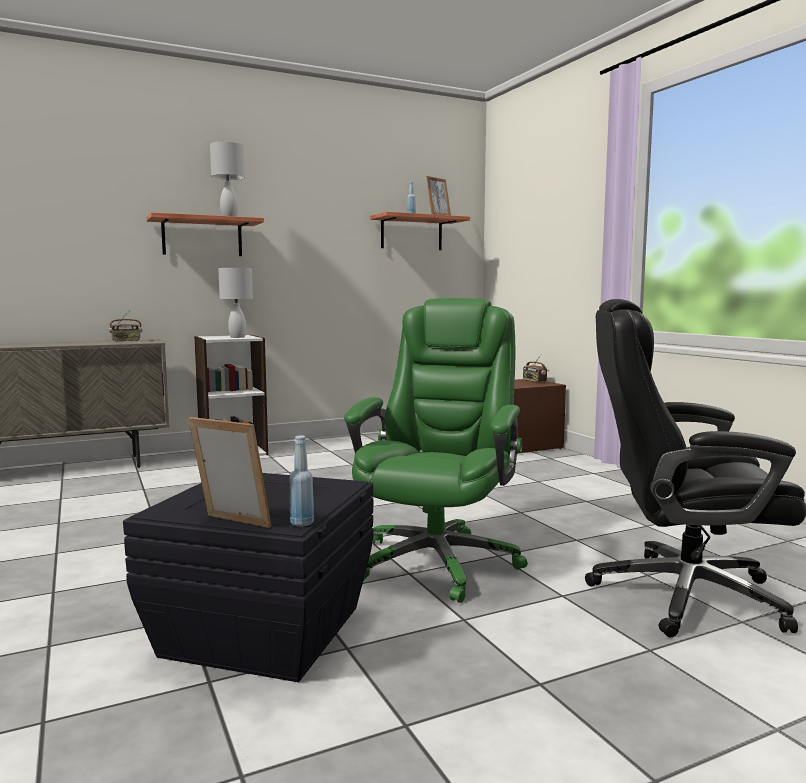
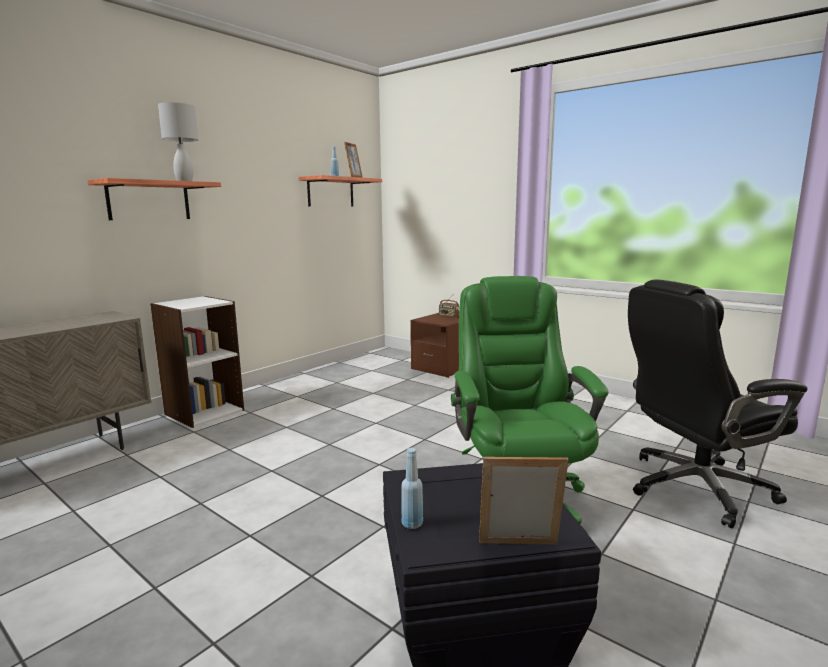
camera: 25 degrees left, 5 degrees up
radio [109,310,142,342] -> none
white table lamp [218,267,253,338] -> none
blue bottle [289,435,314,526] -> blue bottle moved to [401,448,423,529]

